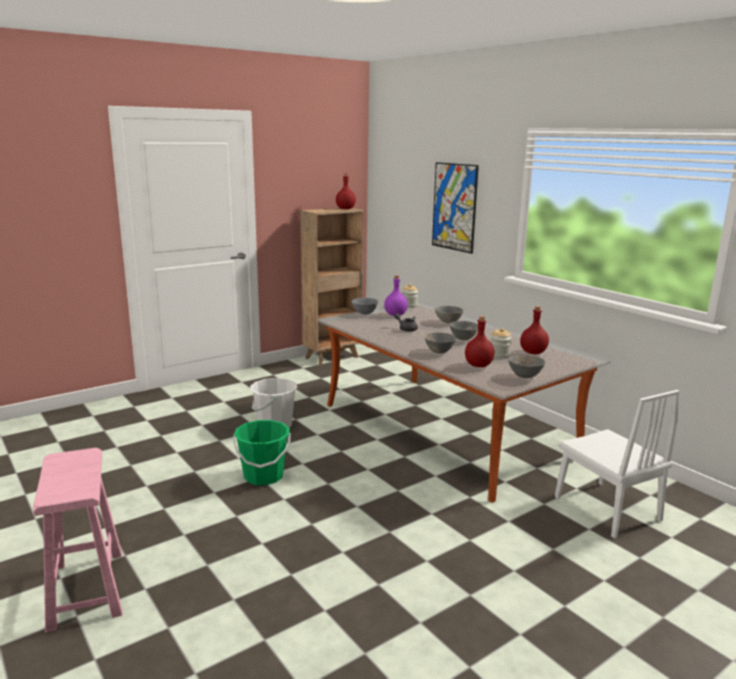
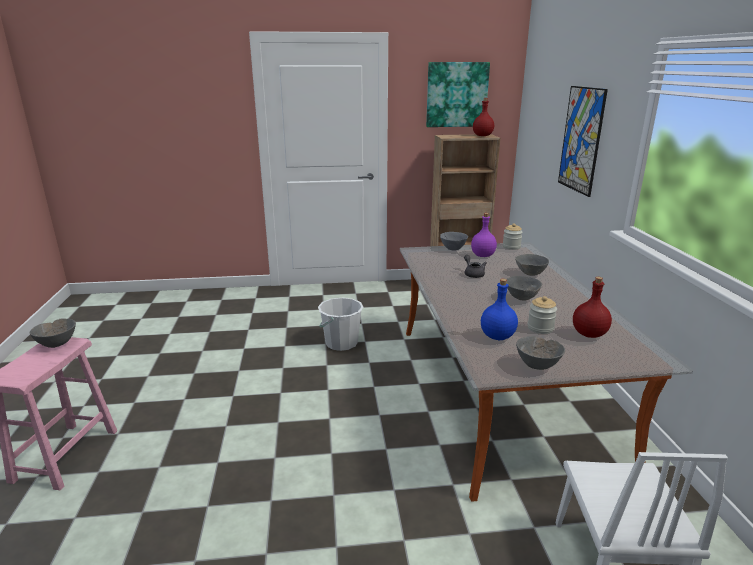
camera: 30 degrees right, 5 degrees up
green bucket [233,420,291,485] -> none
grey bowl [425,332,456,354] -> grey bowl moved to [30,319,76,348]
red bottle [465,316,494,367] -> blue bottle [481,279,518,340]
none -> picture [426,62,490,127]

